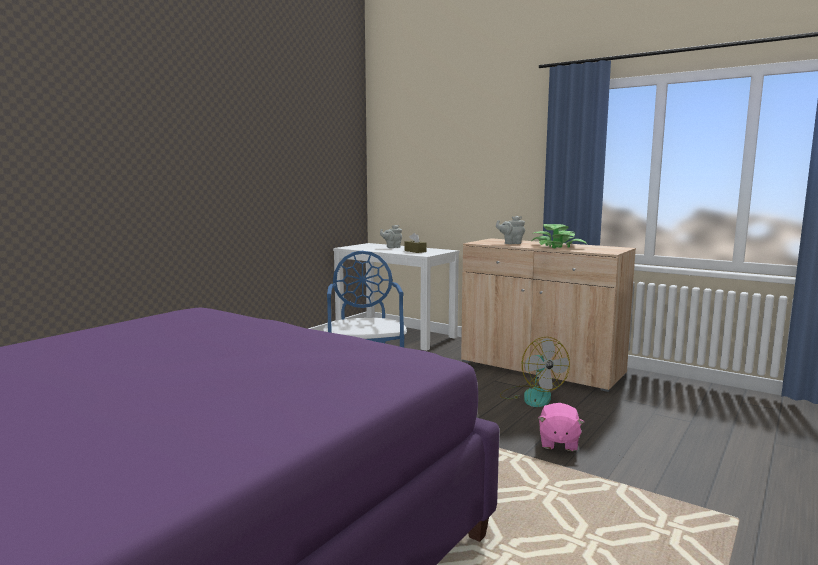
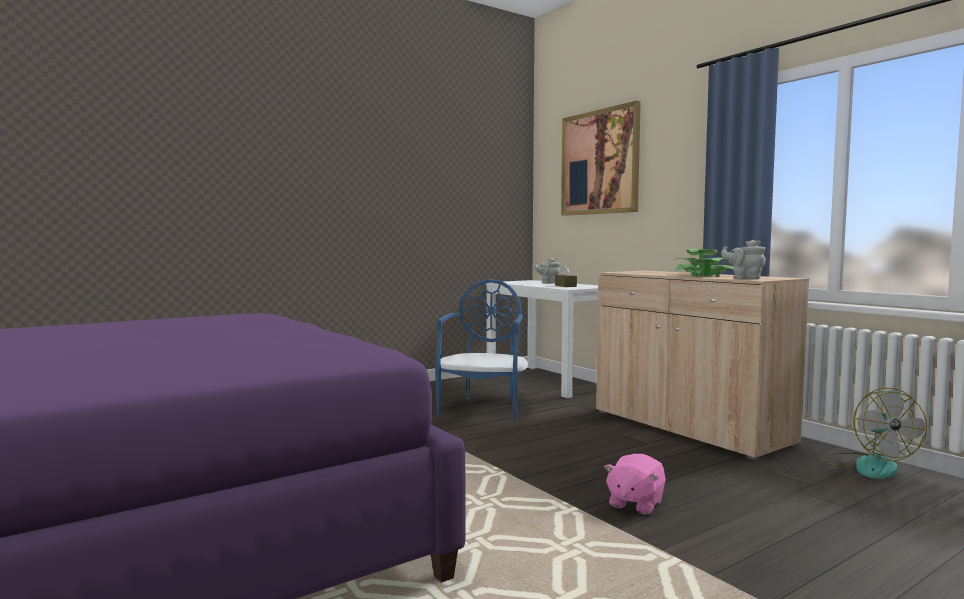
camera: 20 degrees right, 5 degrees down
grey teapot [496,216,525,244] -> grey teapot moved to [721,240,766,280]
fan [500,337,570,407] -> fan moved to [821,388,927,479]
none -> picture [561,101,641,216]

